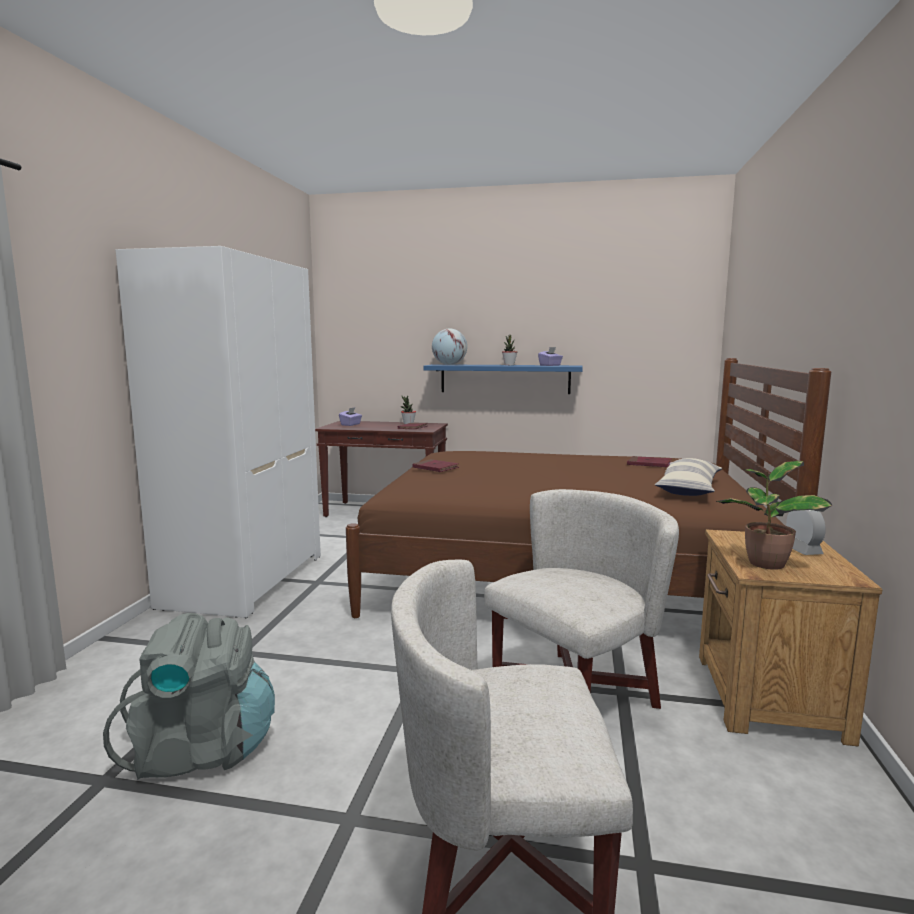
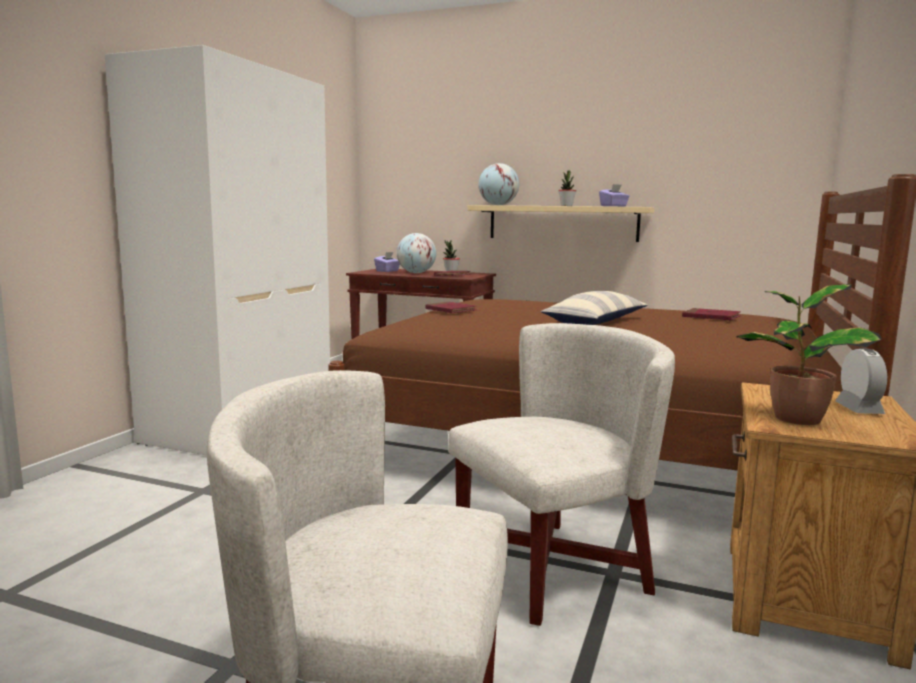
camera: 10 degrees right, 0 degrees up
grey backpack [103,613,275,780] -> none
blue shelf [424,364,583,394] -> beige shelf [467,205,654,242]
pillow [655,458,722,496] -> pillow moved to [541,291,648,325]
none -> globe [397,233,436,273]

